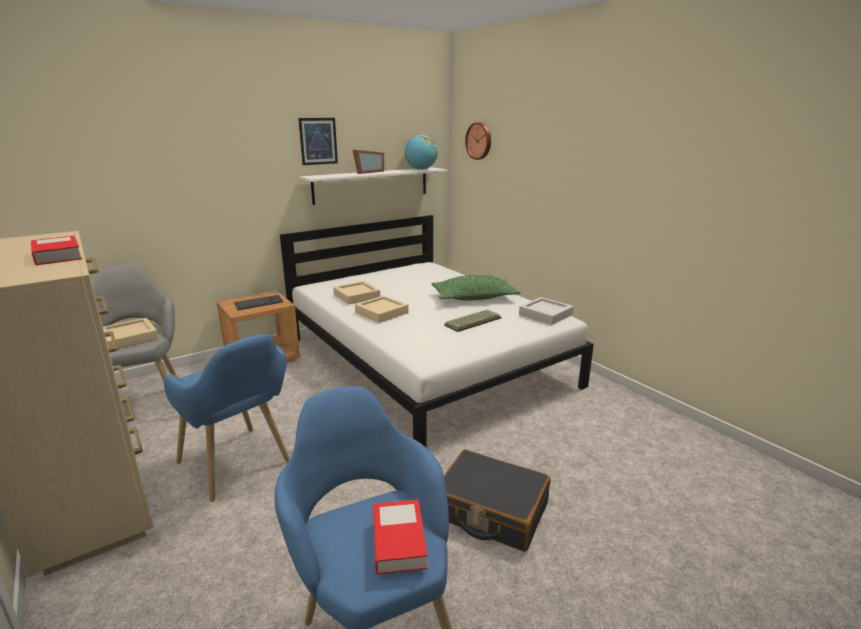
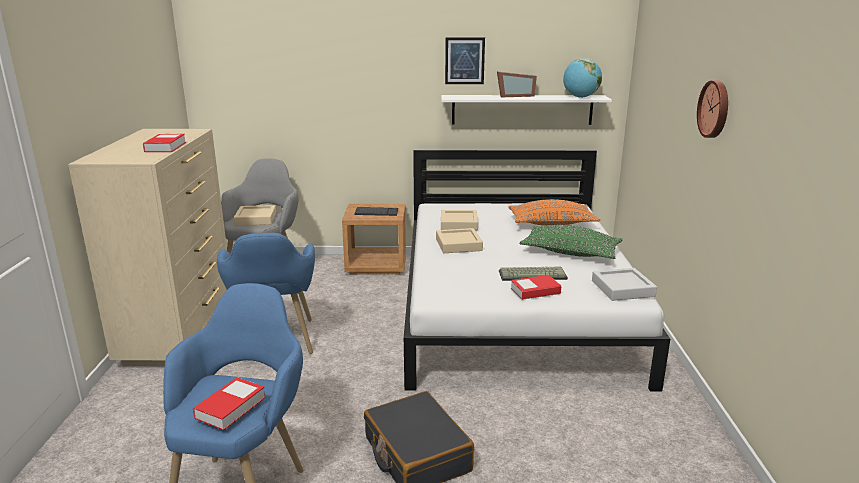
camera: 35 degrees right, 0 degrees up
wall clock [465,122,491,160] -> wall clock moved to [697,80,728,138]
none -> orange pillow [508,199,600,226]
none -> book [511,275,561,300]

